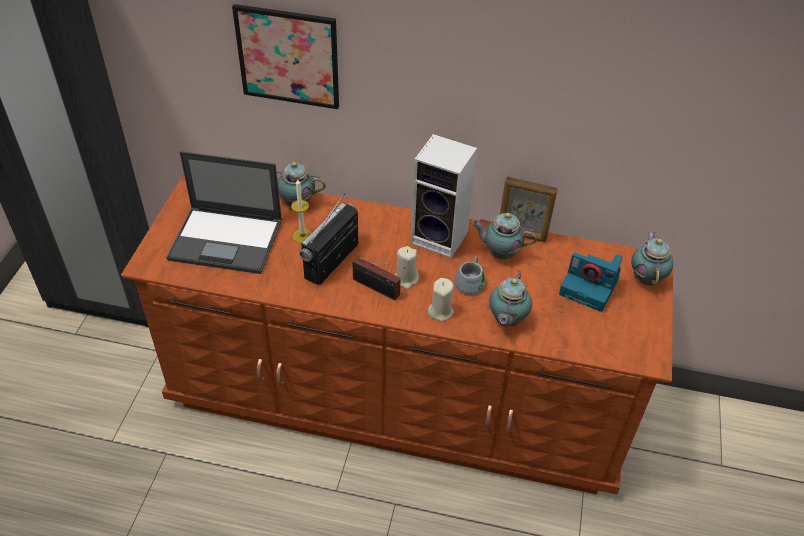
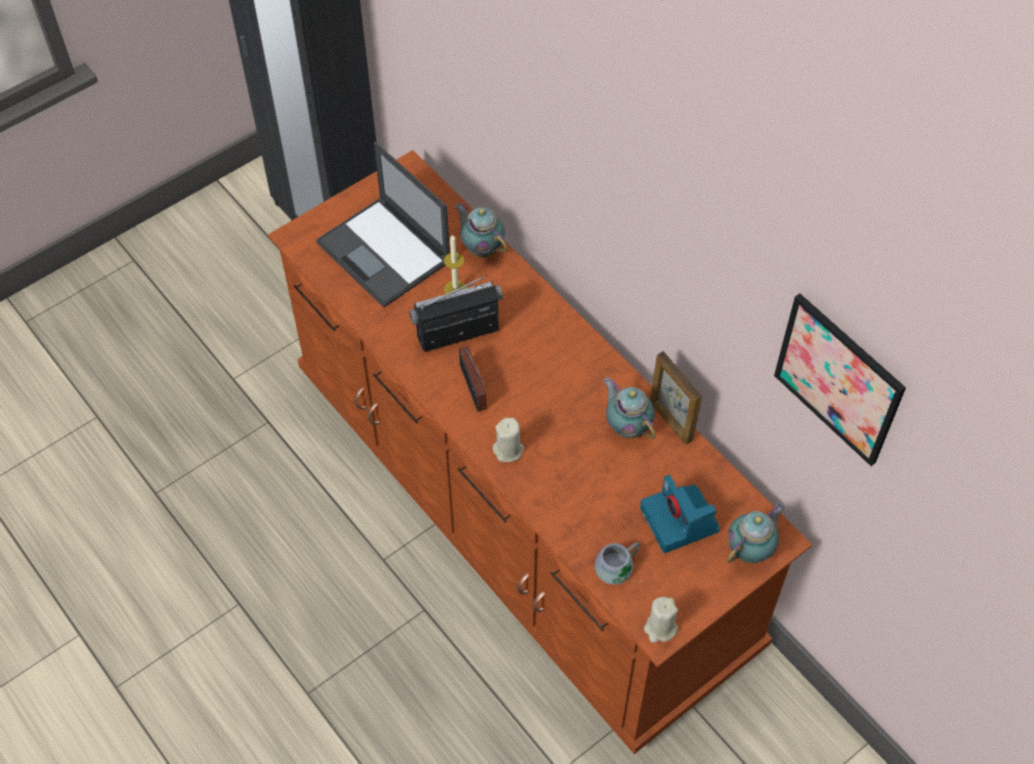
camera: 40 degrees right, 10 degrees up
picture [232,4,339,109] -> picture moved to [774,293,906,466]
beige candle [395,246,419,289] -> beige candle moved to [644,597,678,643]
speaker [411,134,477,258] -> none
grey mug [454,255,494,295] -> grey mug moved to [595,542,640,585]
teapot [489,271,532,326] -> none

